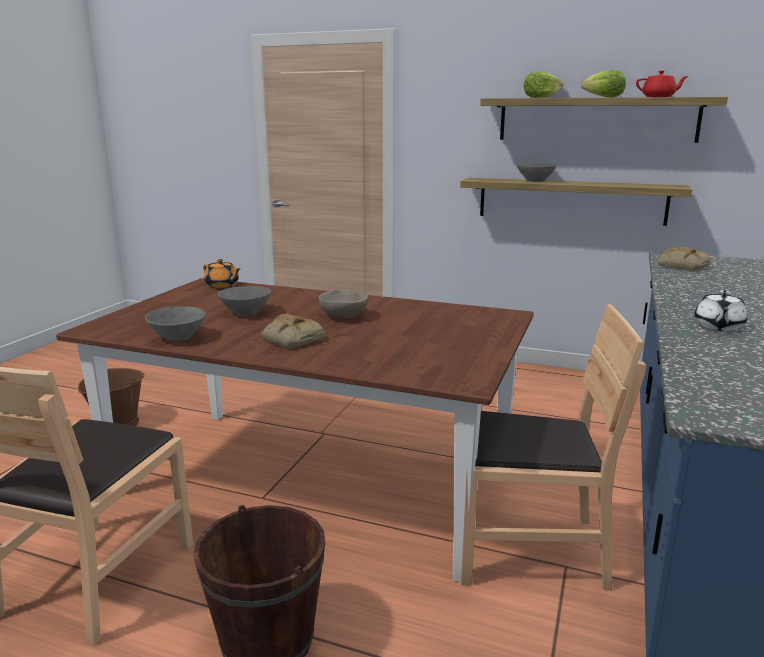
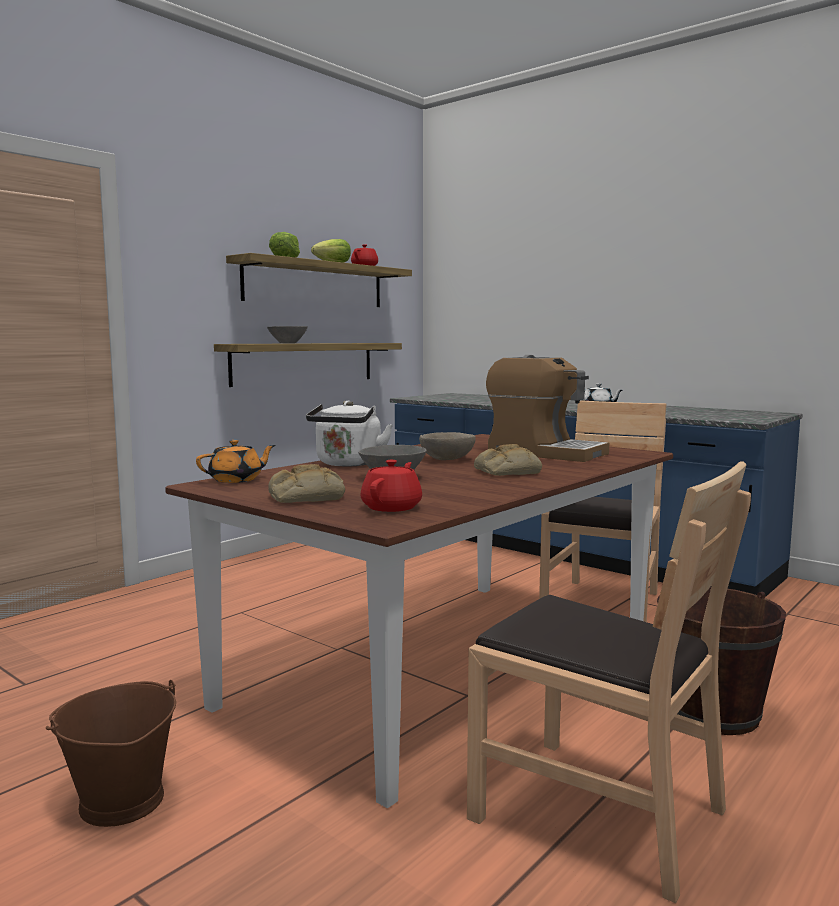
camera: 70 degrees left, 10 degrees down
grey bowl [145,306,206,341] -> none
bread [657,247,711,271] -> bread moved to [268,464,345,503]
none -> white kettle [306,401,393,466]
none -> red teapot [360,460,422,512]
none -> coffee machine [486,355,609,462]

